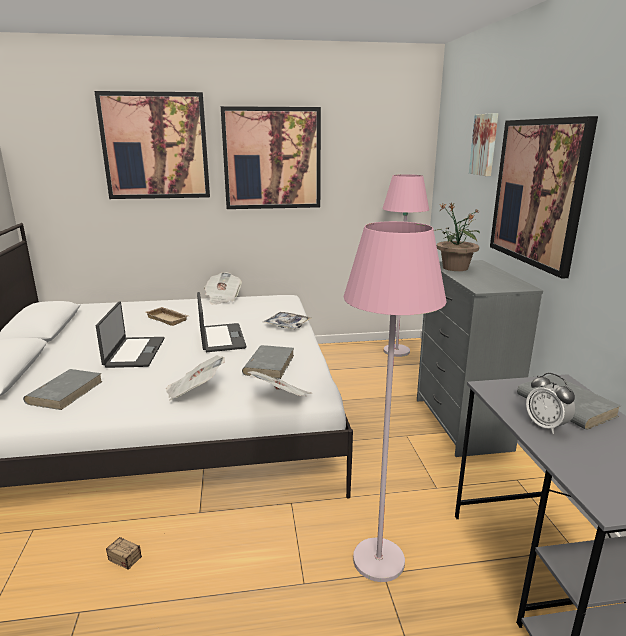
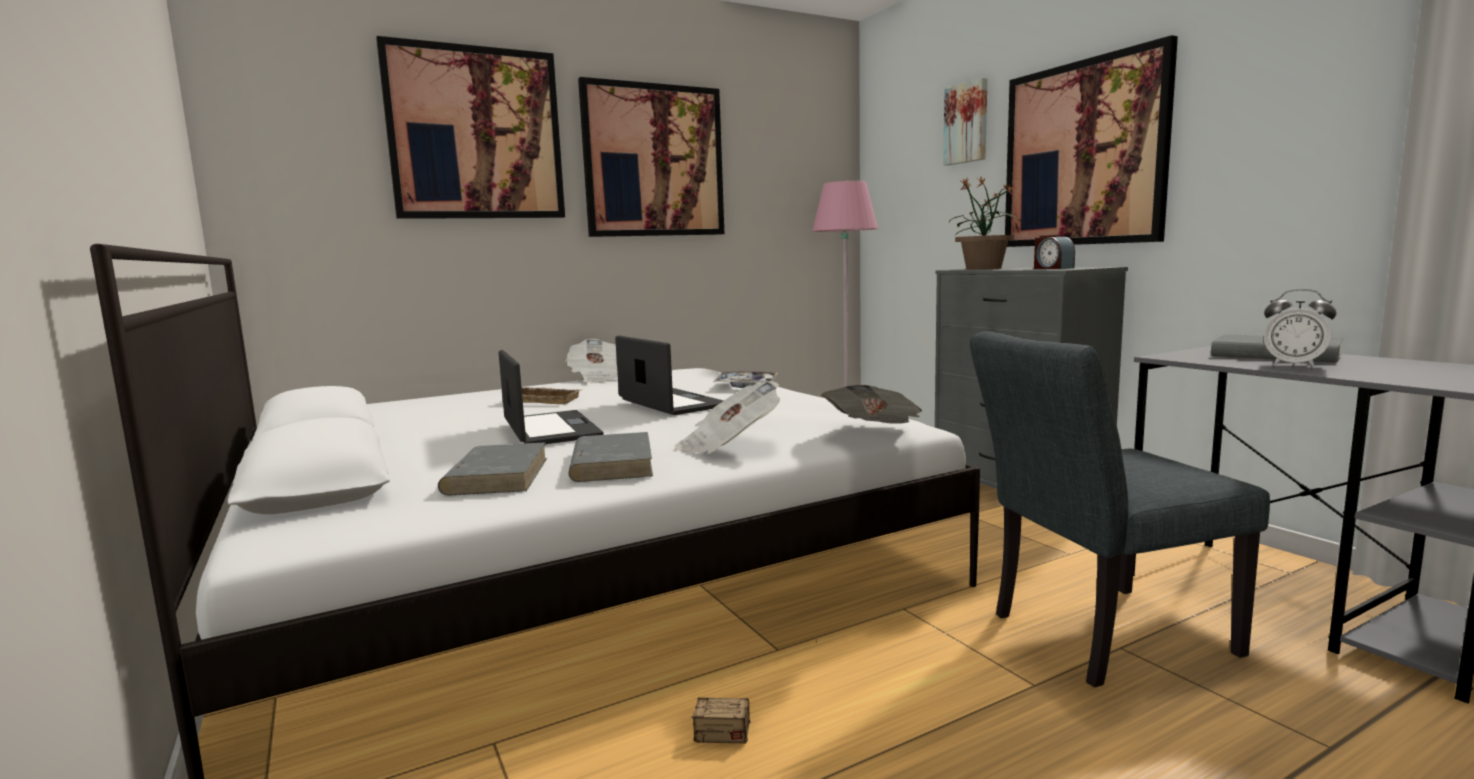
camera: 20 degrees left, 10 degrees down
grey book [242,345,294,379] -> grey book moved to [568,432,653,482]
pink floor lamp [344,221,447,582] -> grey chair [970,331,1270,687]
none -> alarm clock [1034,235,1075,269]

